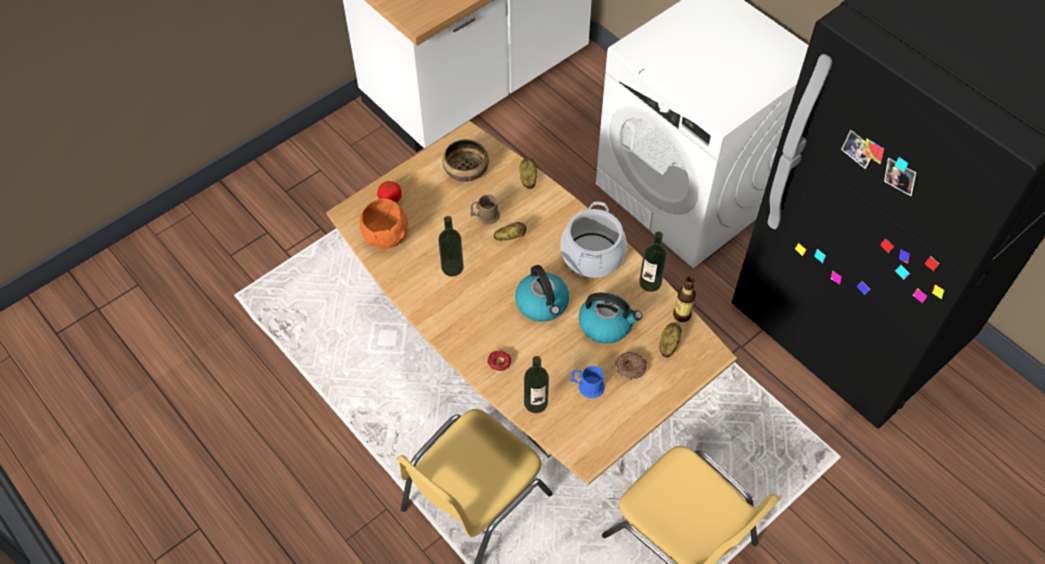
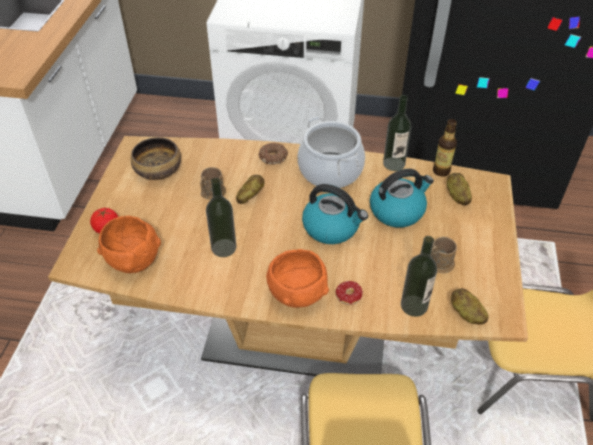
camera: 40 degrees left, 10 degrees down
potato [520,158,537,189] -> potato moved to [451,288,488,325]
blue mug [571,366,604,398] -> brown mug [431,237,457,273]
donut [616,352,647,380] -> donut moved to [259,143,288,164]
none -> orange bowl [266,249,329,308]

